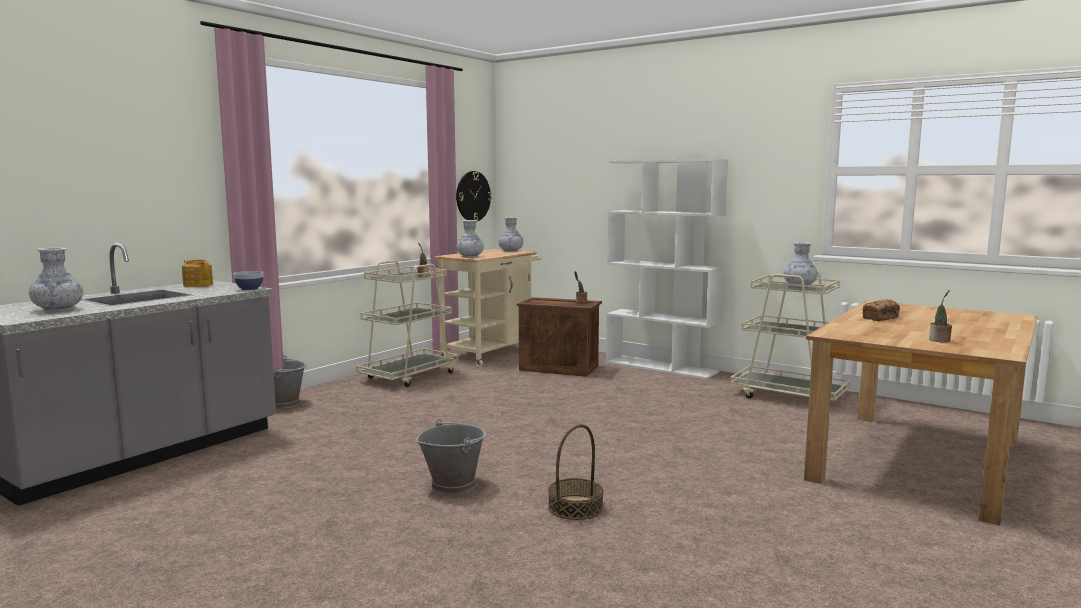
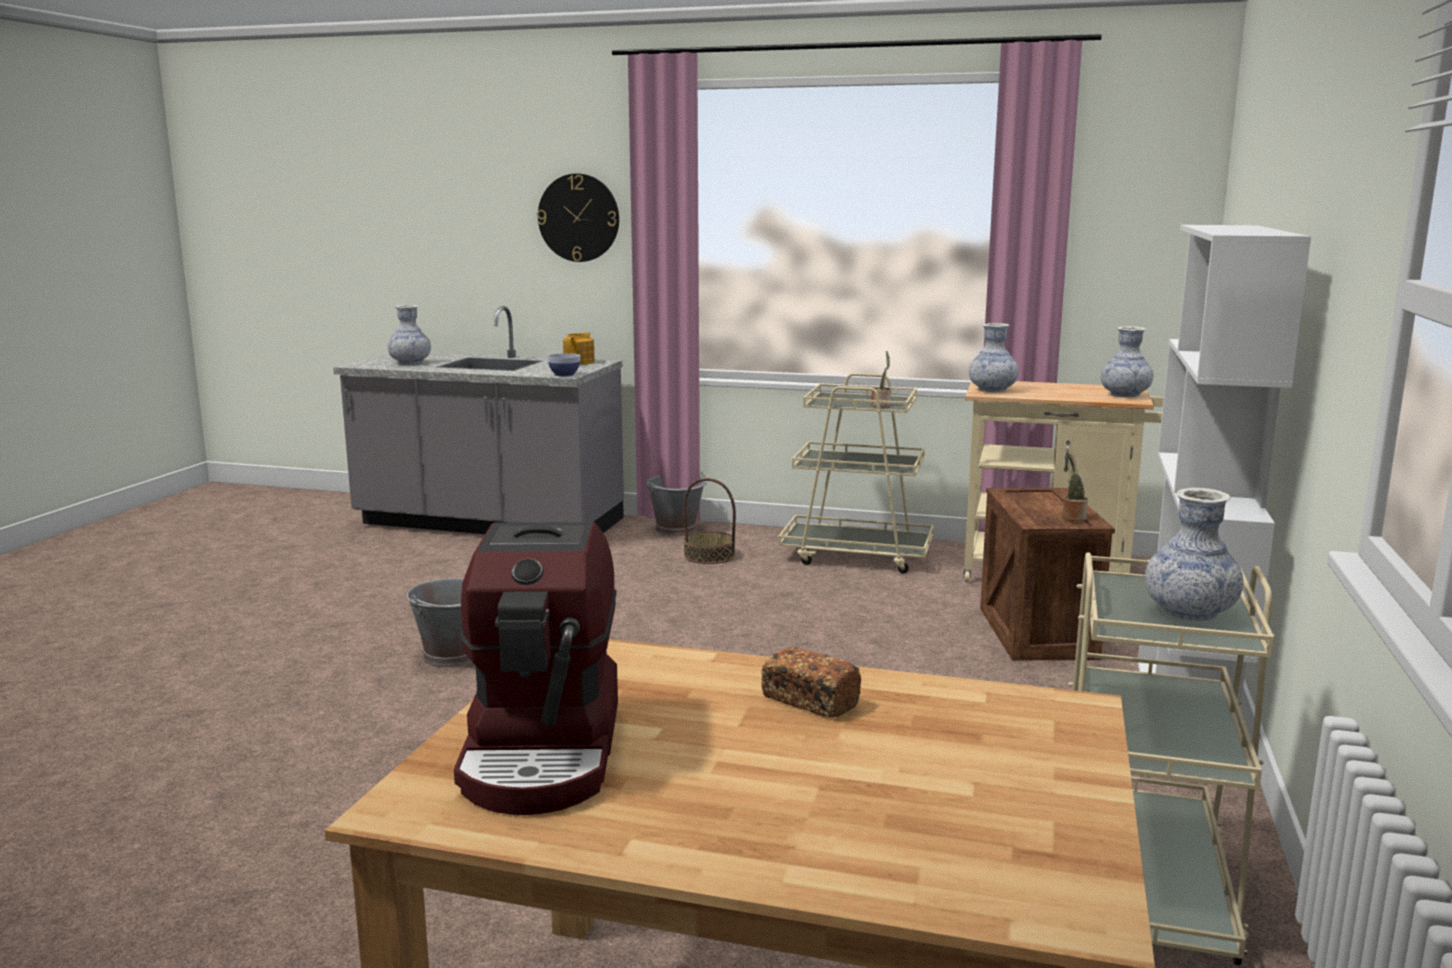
camera: 70 degrees right, 5 degrees up
wall clock [456,171,492,221] -> wall clock moved to [537,174,619,262]
basket [548,424,604,520] -> basket moved to [683,478,736,564]
potted plant [929,290,952,343] -> coffee machine [454,522,618,815]

